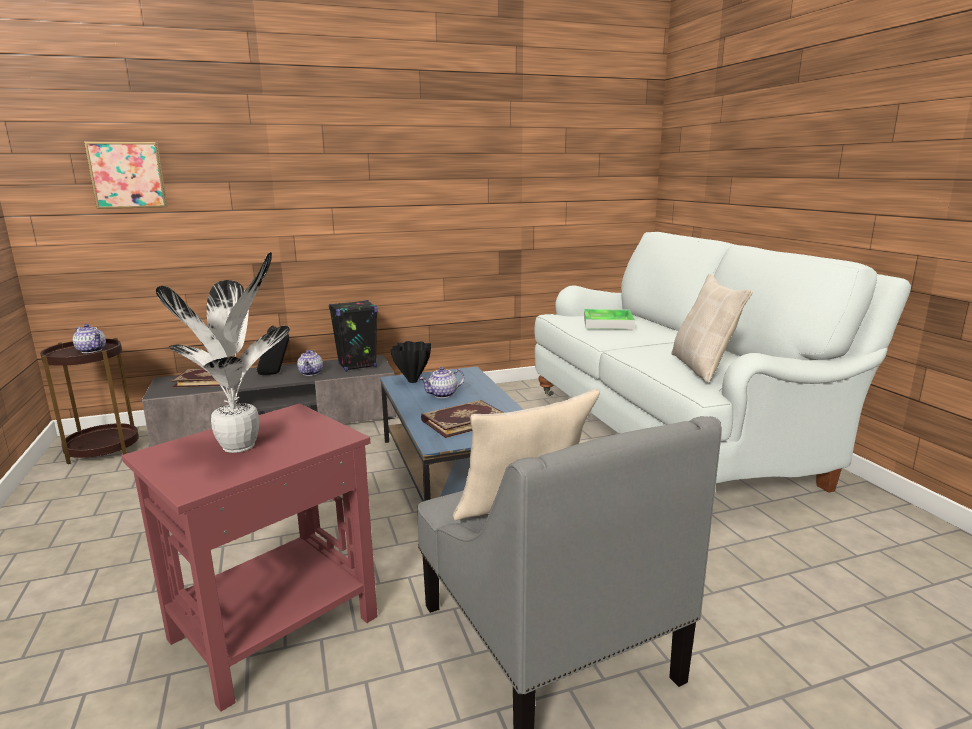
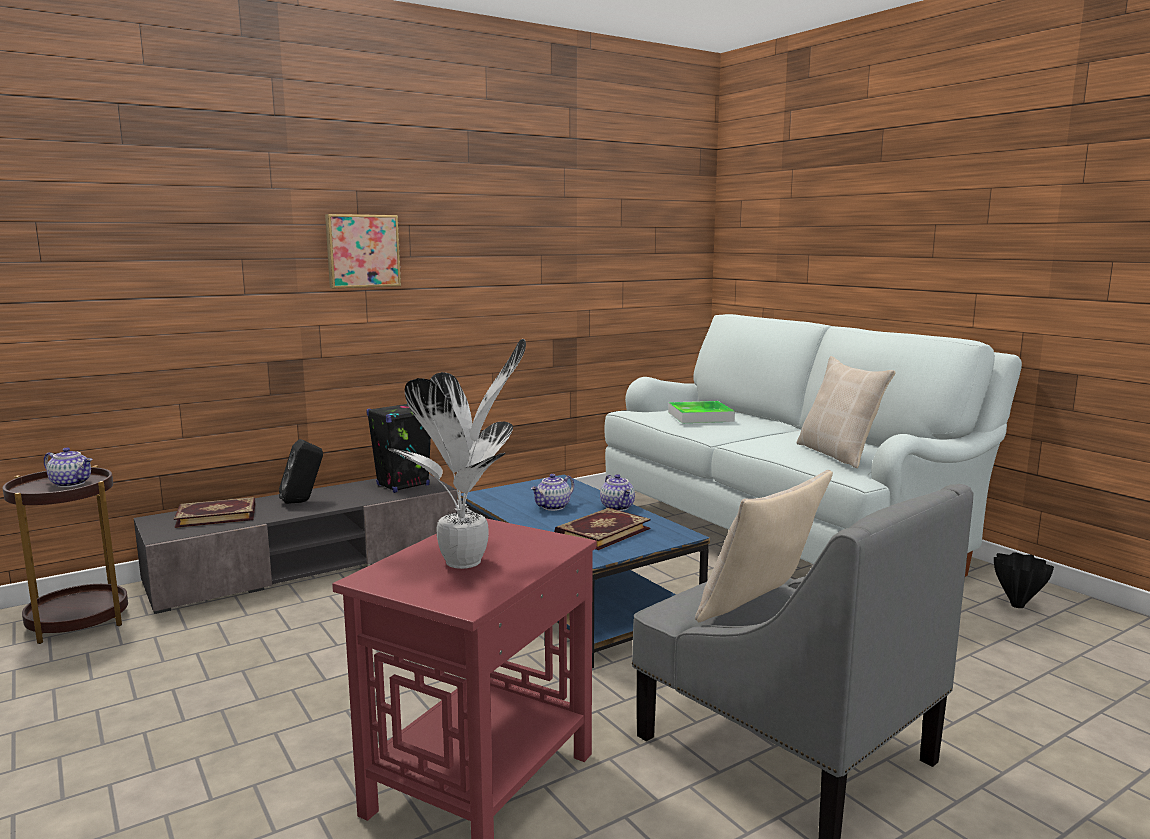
camera: 15 degrees left, 5 degrees down
picture [84,142,168,209] -> picture moved to [325,214,401,289]
teapot [297,350,323,376] -> teapot moved to [600,474,635,511]
black vase [391,341,431,383] -> black vase moved to [994,552,1054,608]

